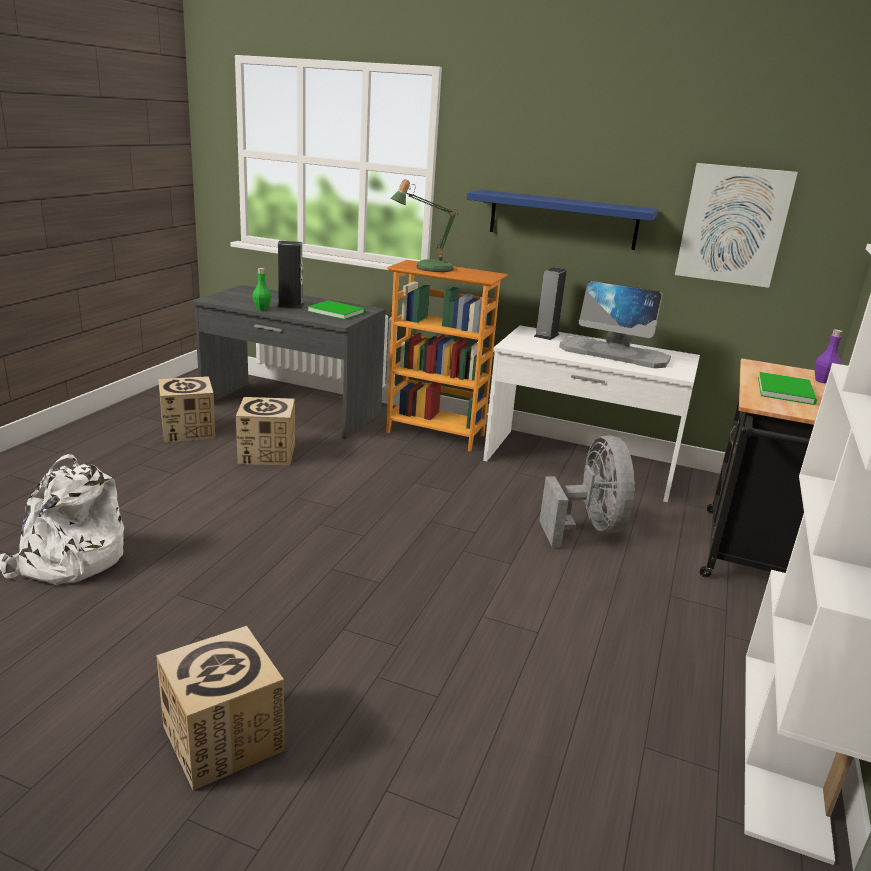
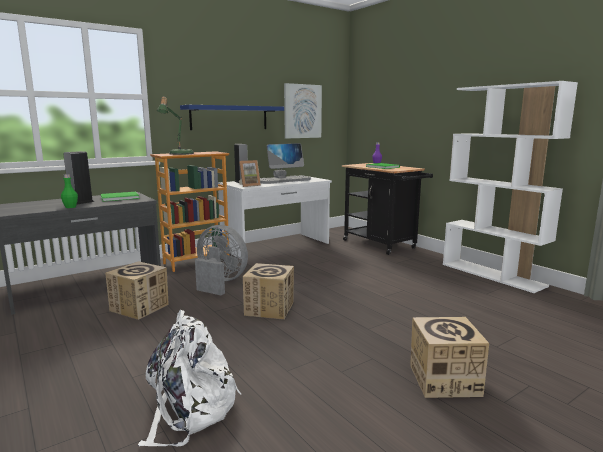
camera: 55 degrees left, 10 degrees down
cardboard box [158,376,215,443] -> cardboard box moved to [243,263,294,320]
grey fan [539,436,635,547] -> grey fan moved to [195,225,248,296]
none -> picture frame [239,160,261,187]

